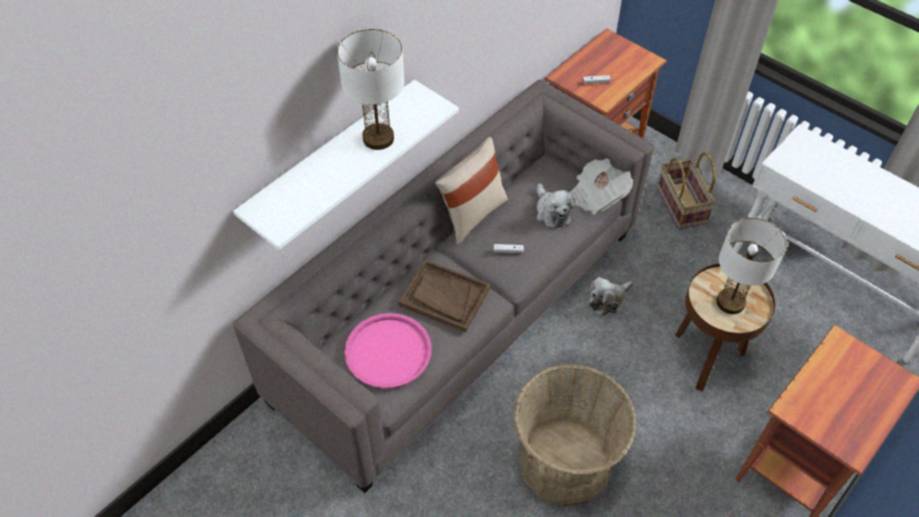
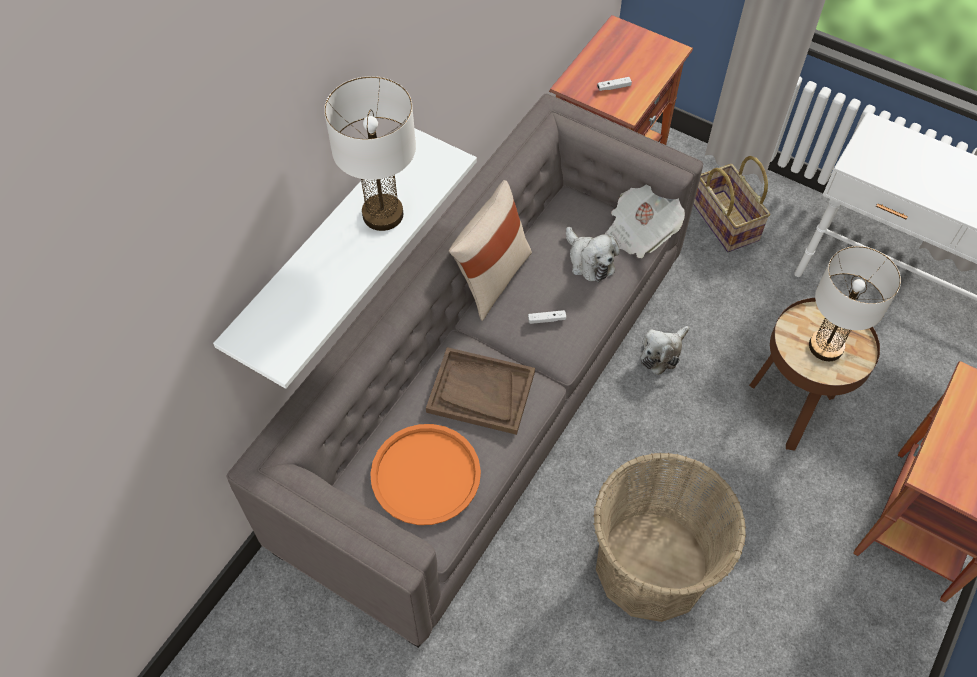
camera: 10 degrees left, 5 degrees up
pink tray [344,313,432,388] -> orange tray [370,424,481,525]

